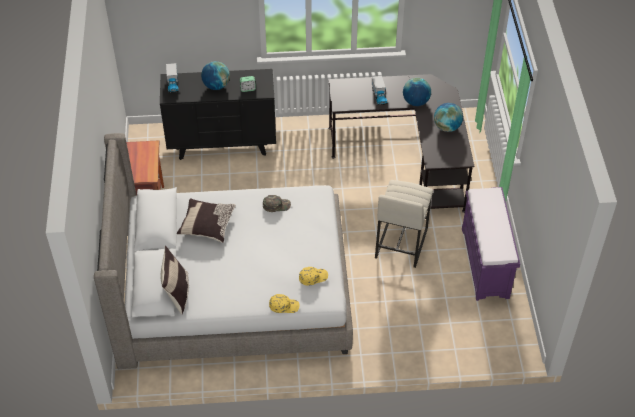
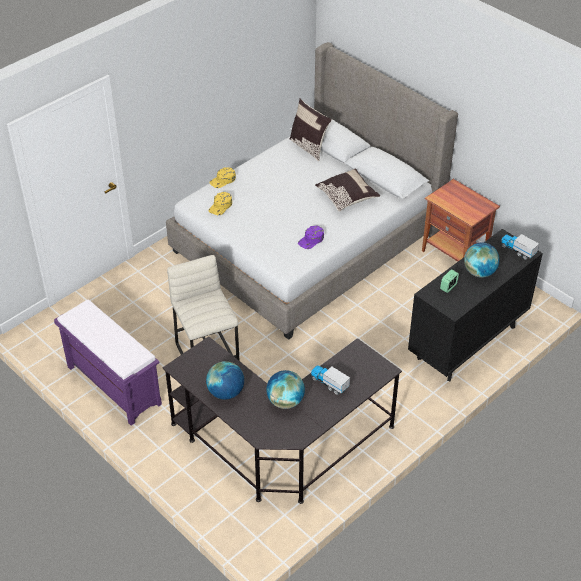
camera: 140 degrees right, 5 degrees down
green cap [263,195,291,212] -> purple cap [298,225,324,249]

